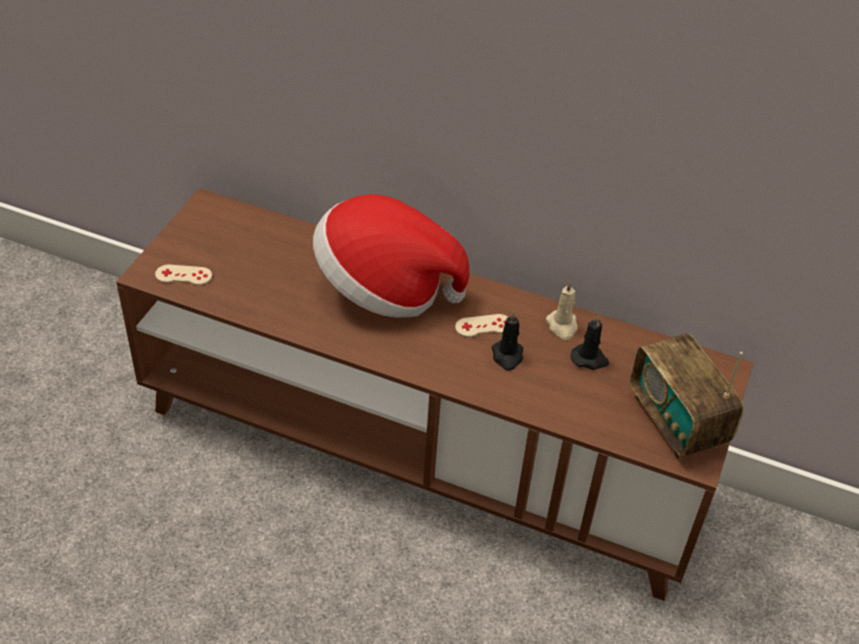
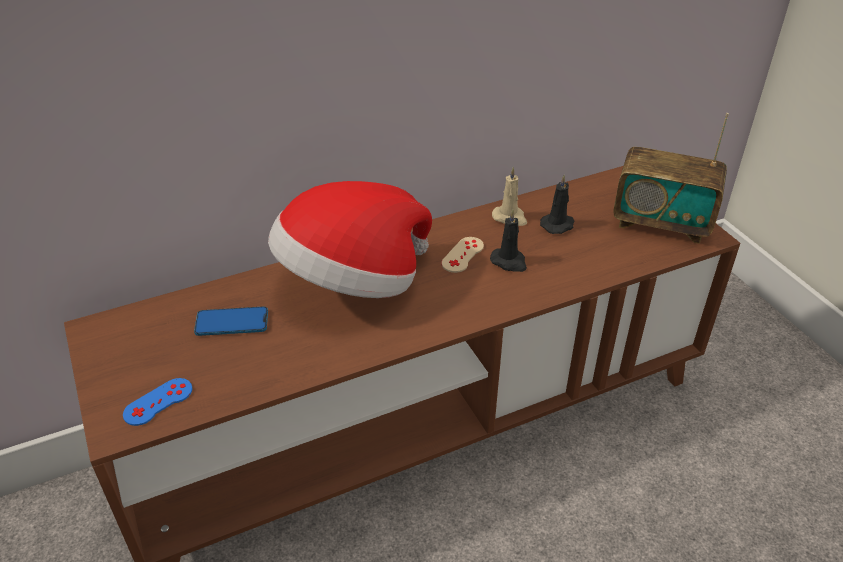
camera: 45 degrees left, 5 degrees down
beige game controller [155,265,212,285] -> blue game controller [123,378,192,426]
none -> phone [194,306,268,336]

